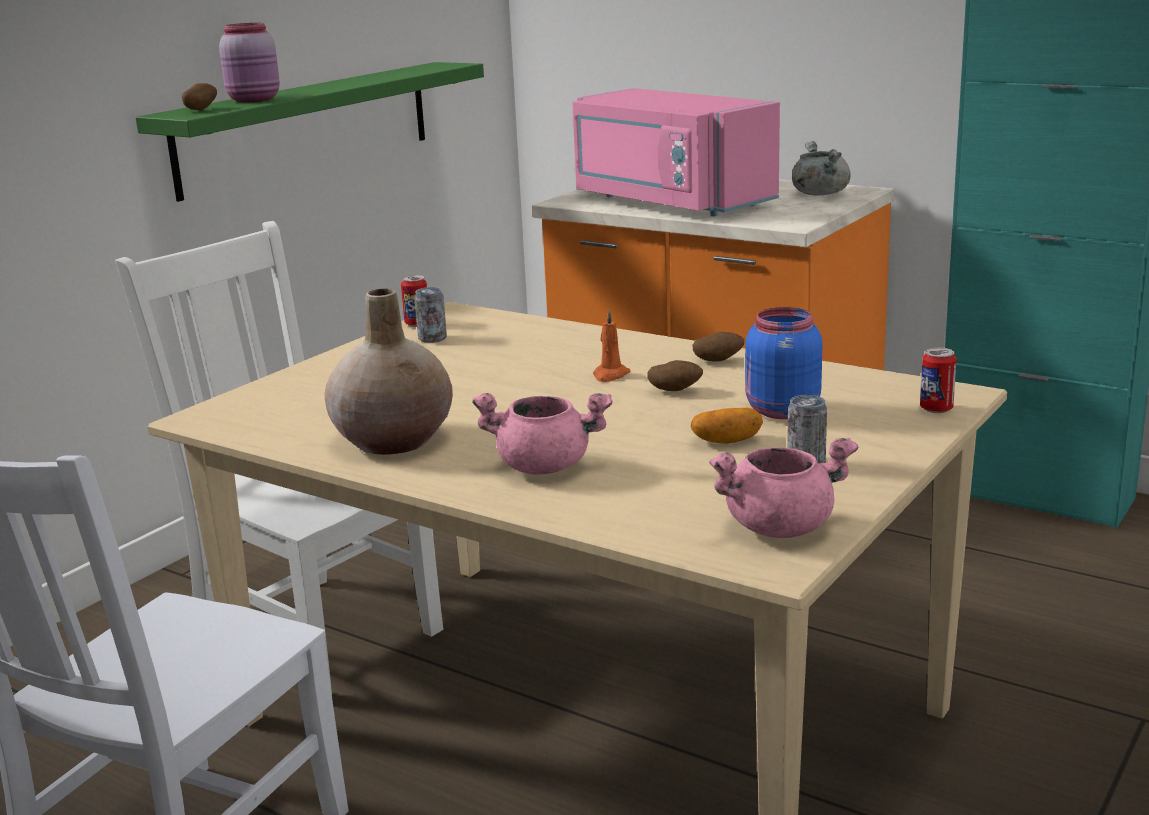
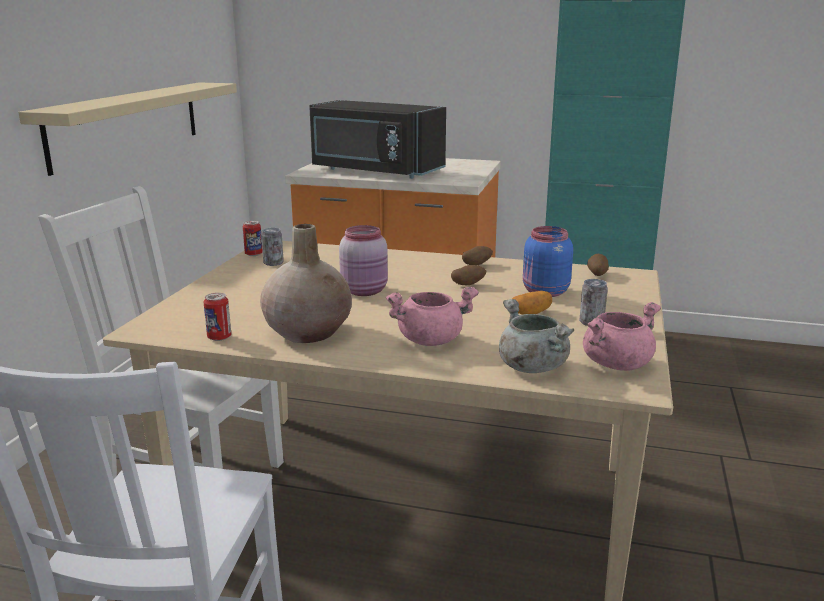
camera: 20 degrees left, 0 degrees up
green shelf [136,62,484,202] -> beige shelf [18,82,237,176]
potato [182,83,217,110] -> potato moved to [587,254,609,276]
pink jar [219,23,280,103] -> pink jar moved to [339,225,388,296]
pink microwave [572,88,780,216] -> black microwave [310,100,446,179]
orange candle [593,310,630,382] -> none
grey cooking pot [792,141,851,195] -> grey cooking pot moved to [499,299,574,373]
can [920,348,957,413] -> can moved to [203,293,231,341]

